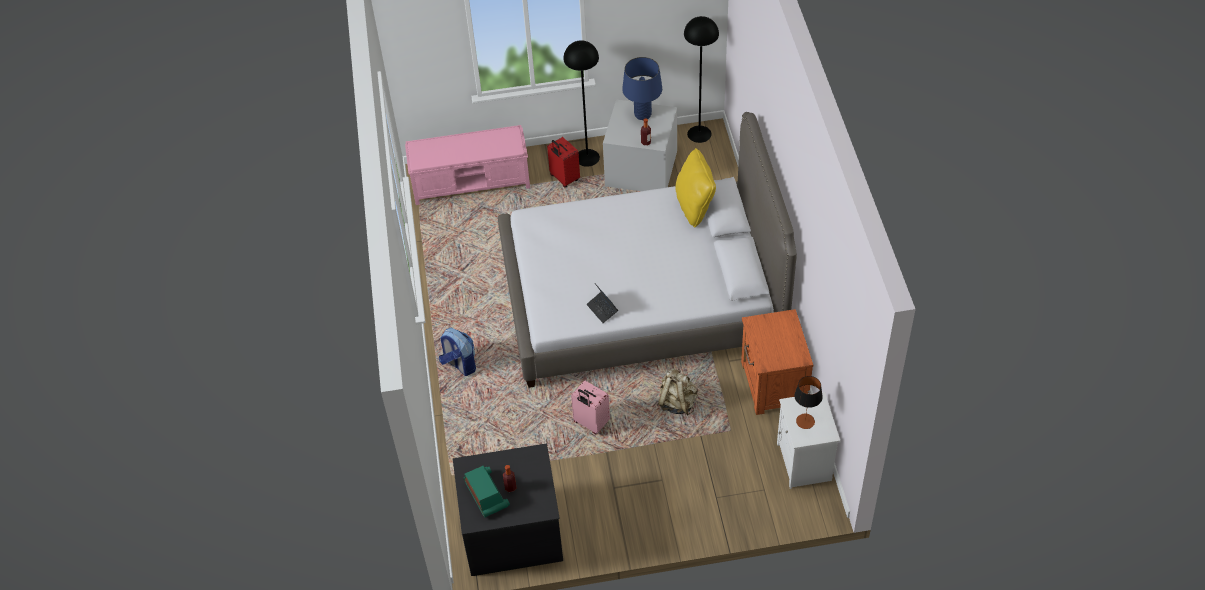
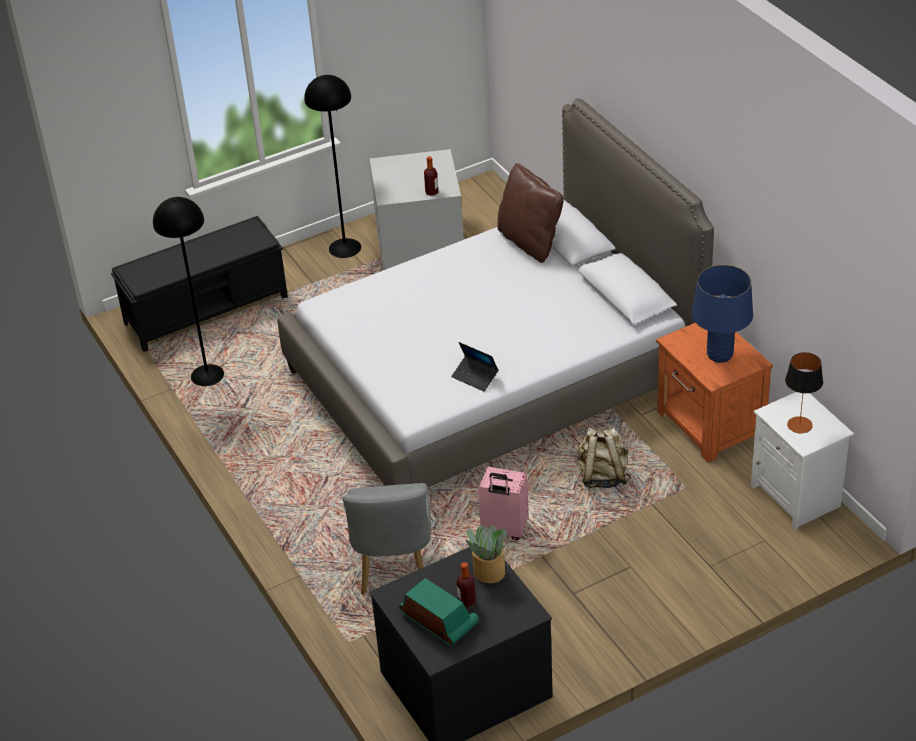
camera: 20 degrees left, 10 degrees down
pink bench [405,125,530,205] -> black bench [111,216,288,352]
backpack [439,328,476,376] -> none
red suitcase [547,137,580,188] -> none
blue table lamp [622,57,662,120] -> blue table lamp moved to [692,265,753,363]
yellow pillow [675,148,716,227] -> brown pillow [497,163,563,263]
black floor lamp [684,16,719,143] -> black floor lamp moved to [153,197,224,386]
none -> grey chair [343,483,431,595]
none -> potted plant [466,525,507,583]

